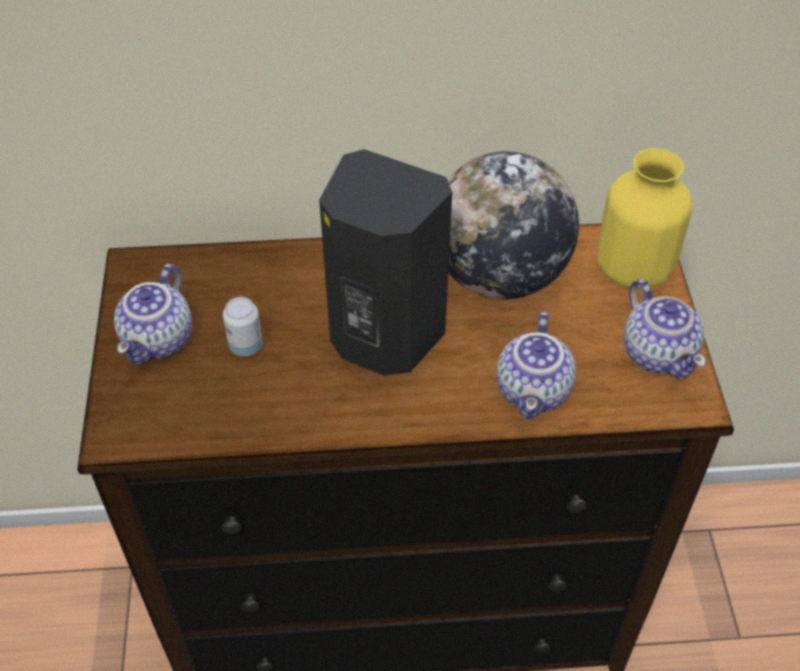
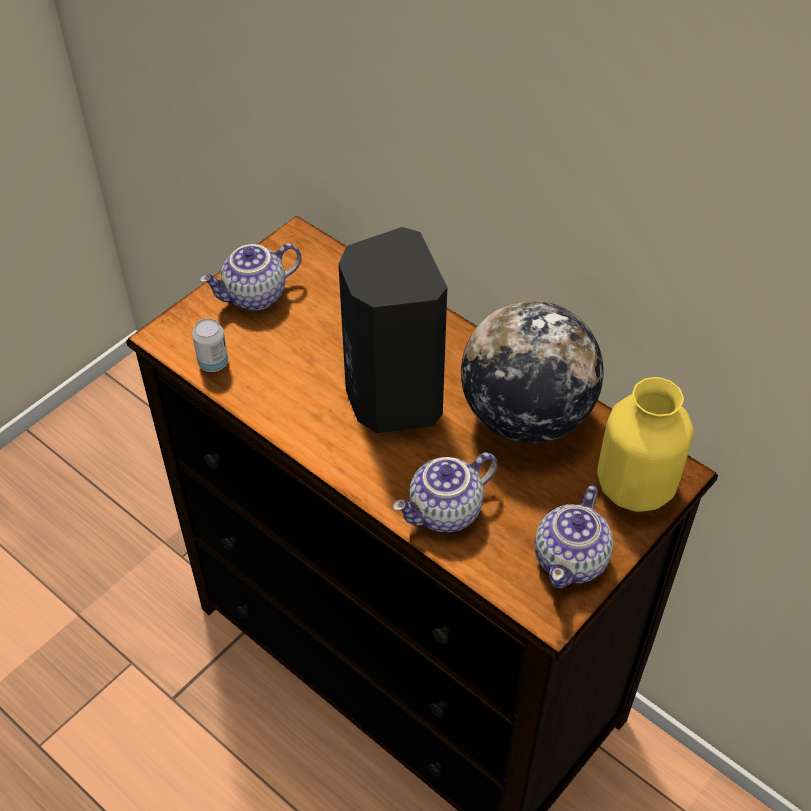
camera: 45 degrees right, 0 degrees up
can [223,297,263,356] -> can moved to [192,318,228,372]

